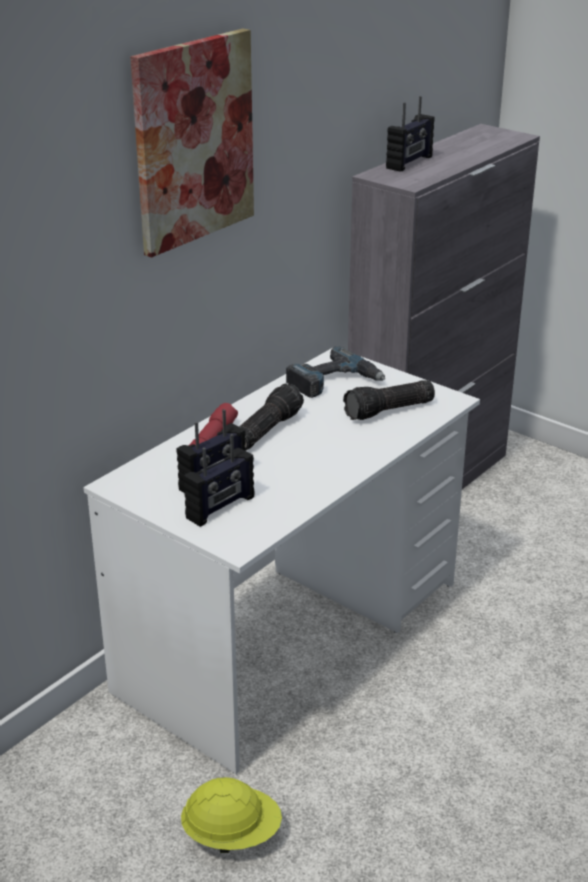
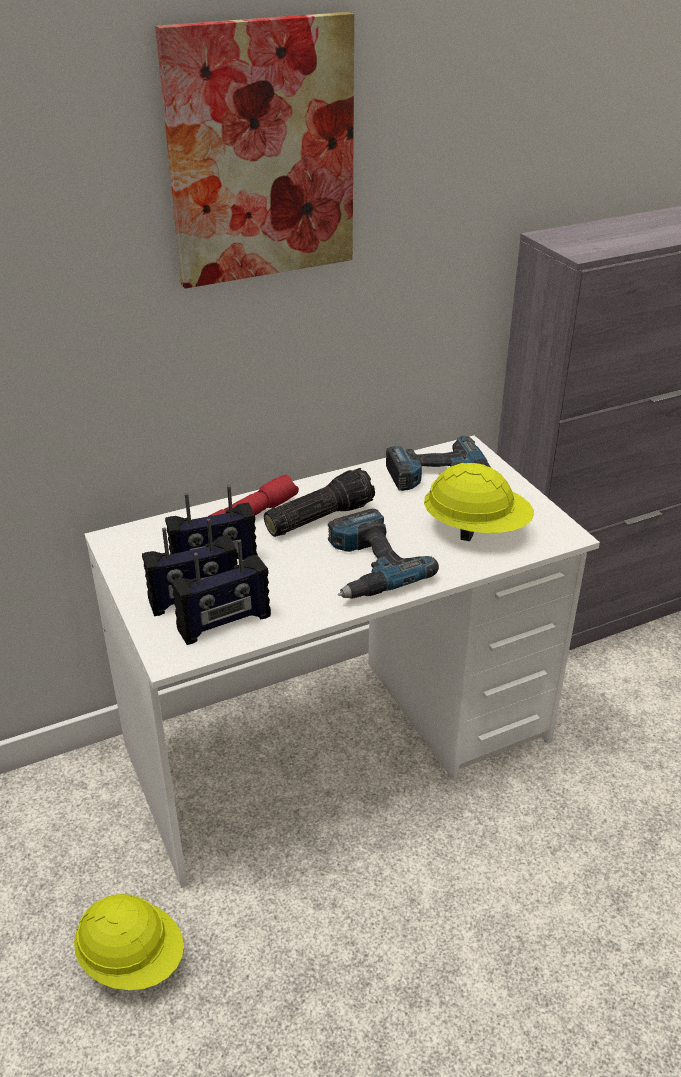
camera: 25 degrees right, 5 degrees up
flashlight [343,380,435,420] -> yellow hard hat [424,463,534,541]
radio [386,96,435,172] -> radio moved to [171,539,271,645]
none -> power drill [328,509,439,599]

